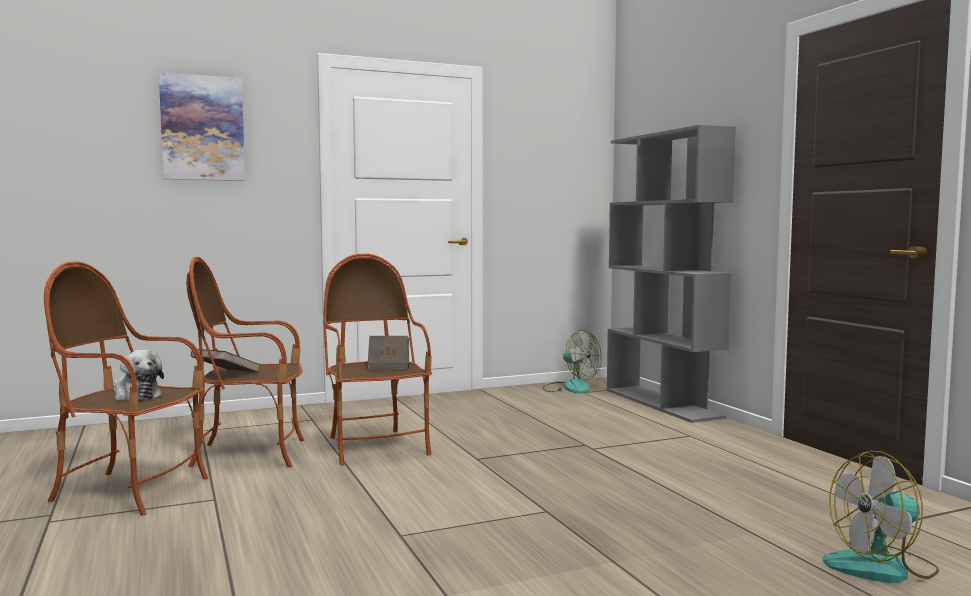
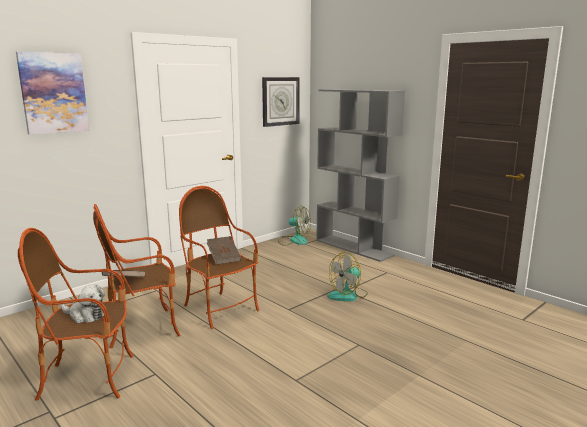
camera: 20 degrees left, 10 degrees up
fan [823,451,939,583] -> fan moved to [327,252,368,301]
none -> wall clock [262,77,300,127]

